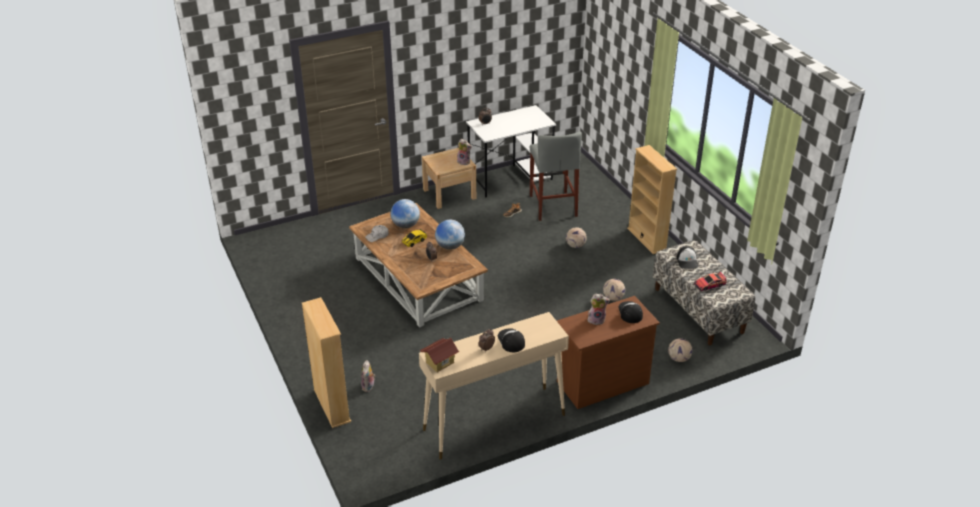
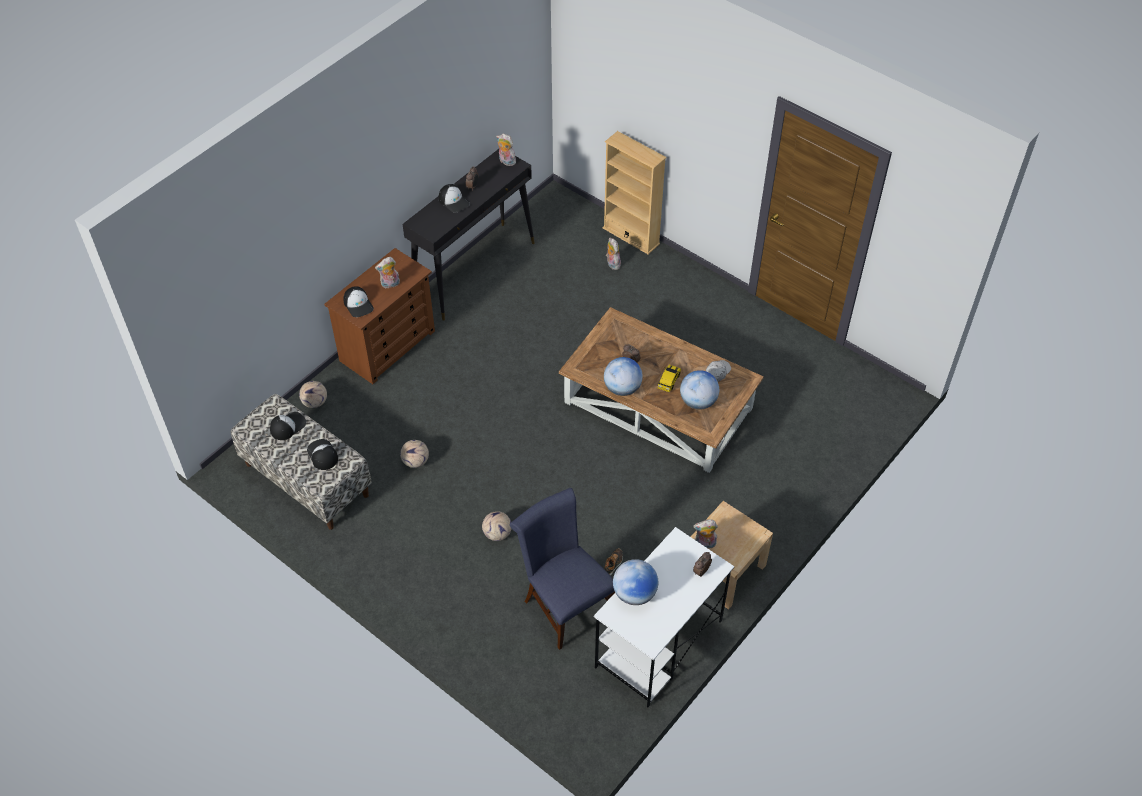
camera: 155 degrees right, 15 degrees up
beige console table [419,312,569,460] -> black console table [403,149,535,321]
toy house [420,338,460,372] -> plush toy [496,134,516,166]
grey stool [529,131,582,221] -> blue chair [510,488,615,650]
beige bookcase [627,145,677,254] -> none
toy car [694,272,727,291] -> cap [270,412,306,440]
none -> globe [613,559,658,605]

